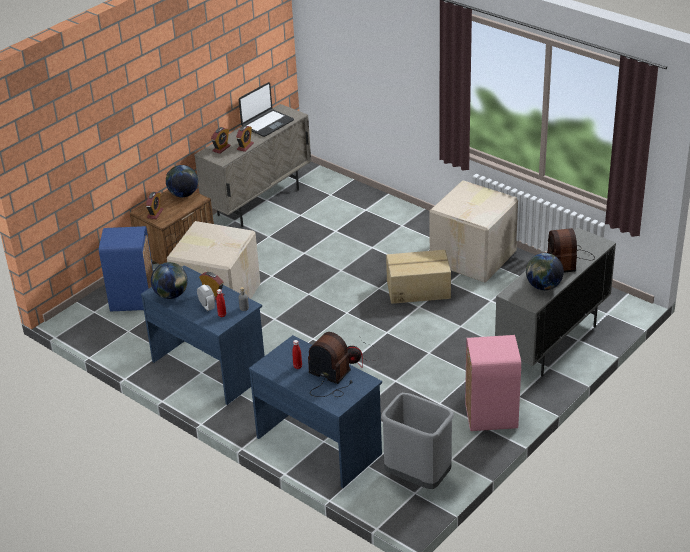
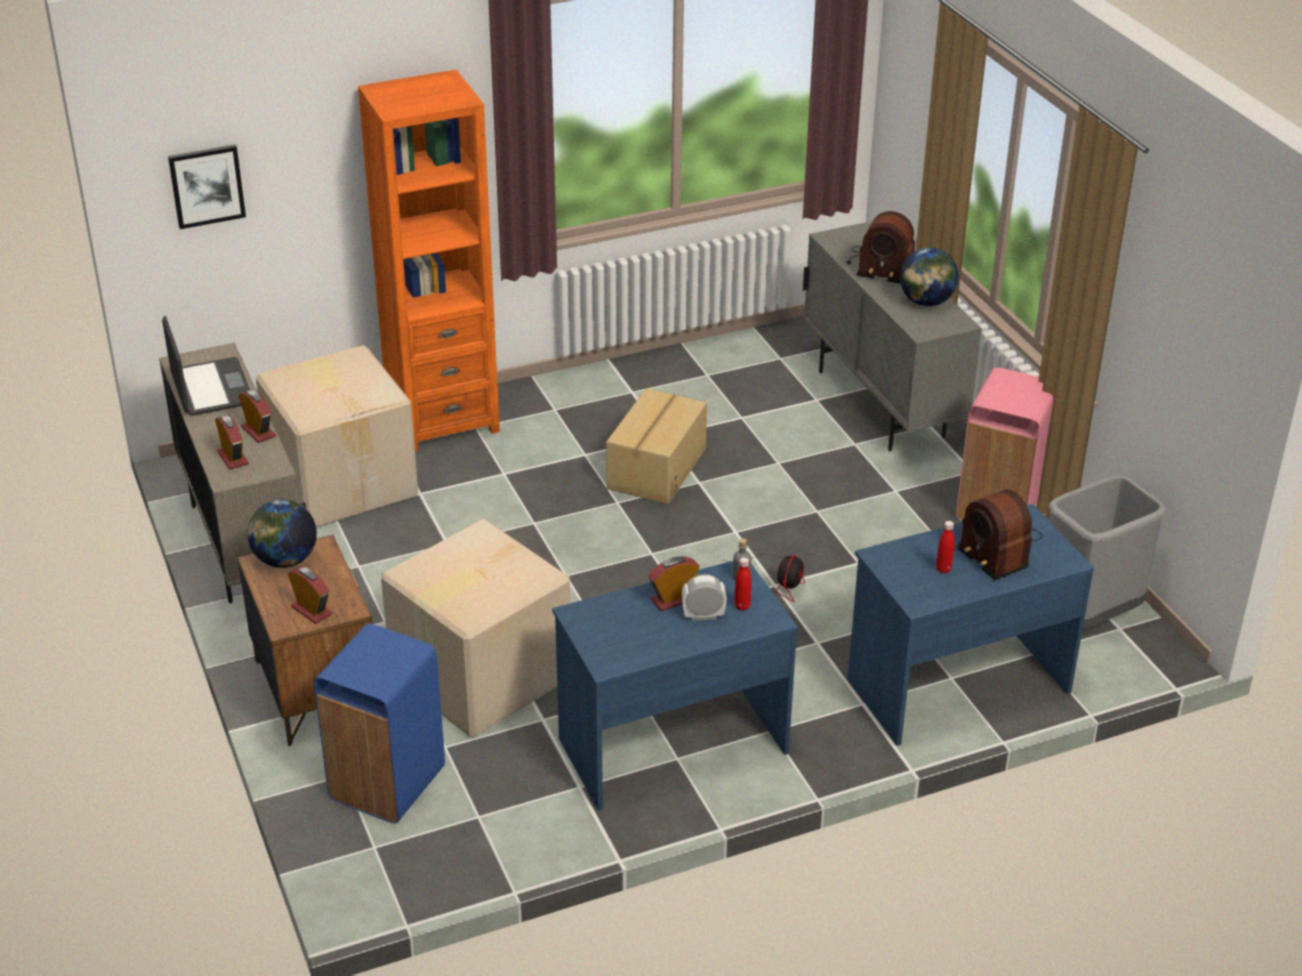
camera: 65 degrees left, 0 degrees up
globe [151,262,188,299] -> none
radio [308,332,353,397] -> radio turned 90 degrees counterclockwise [957,489,1042,580]
cardboard box [429,180,518,282] -> cardboard box moved to [256,345,418,527]
none -> picture [168,145,246,229]
none -> orange bookcase [358,70,500,451]

